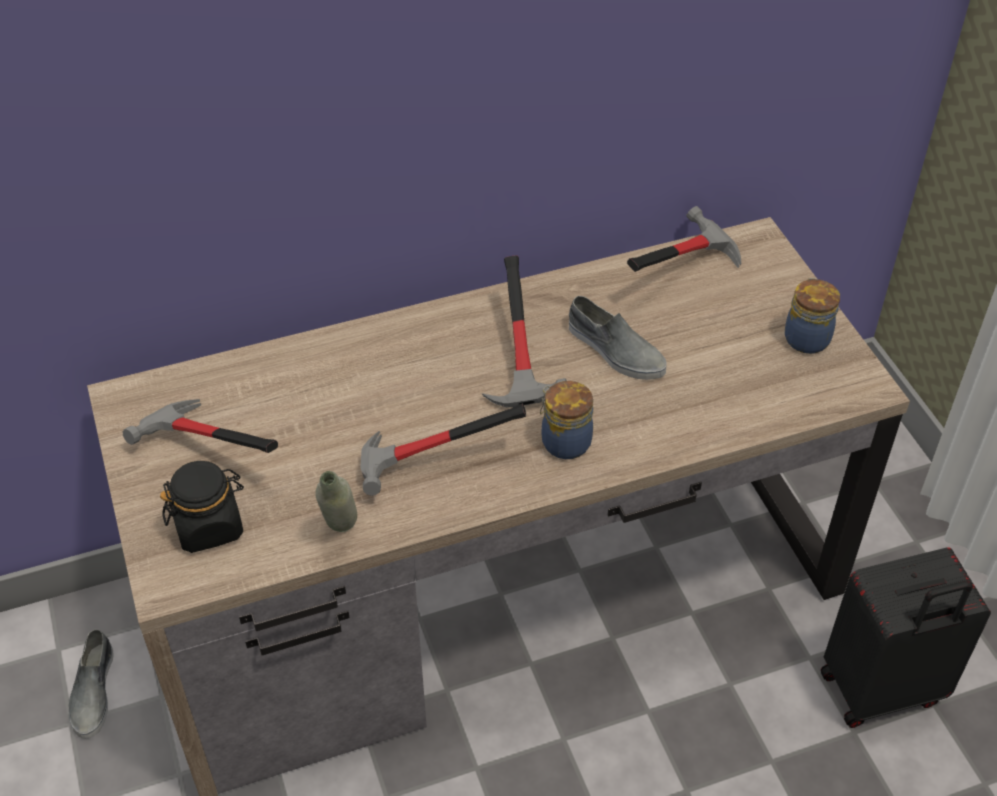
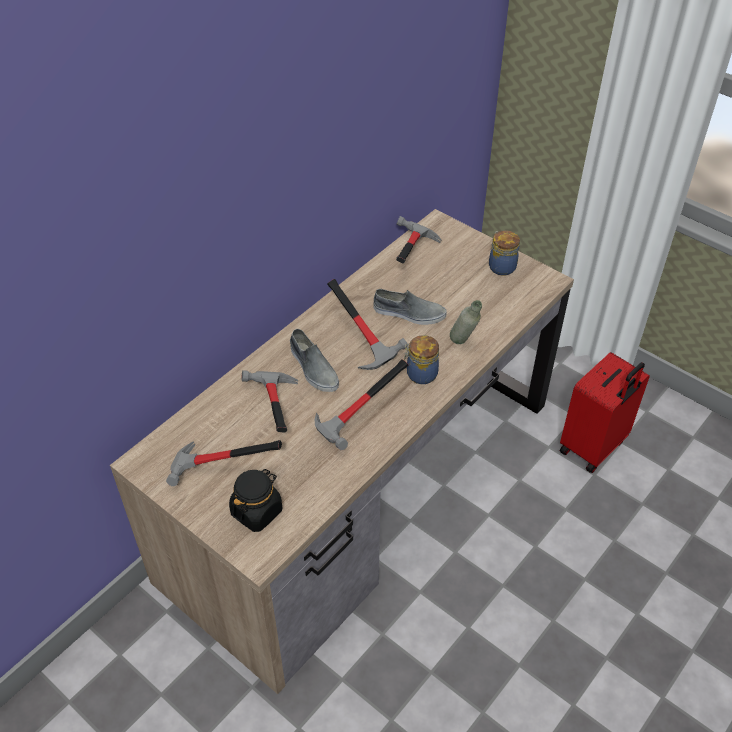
camera: 30 degrees left, 0 degrees up
grey shoe [69,629,114,739] -> grey shoe moved to [290,329,339,392]
grey bottle [315,471,357,532] -> grey bottle moved to [450,300,482,344]
black suitcase [821,548,991,728] -> red suitcase [560,352,650,473]
none -> hammer [241,370,298,432]

